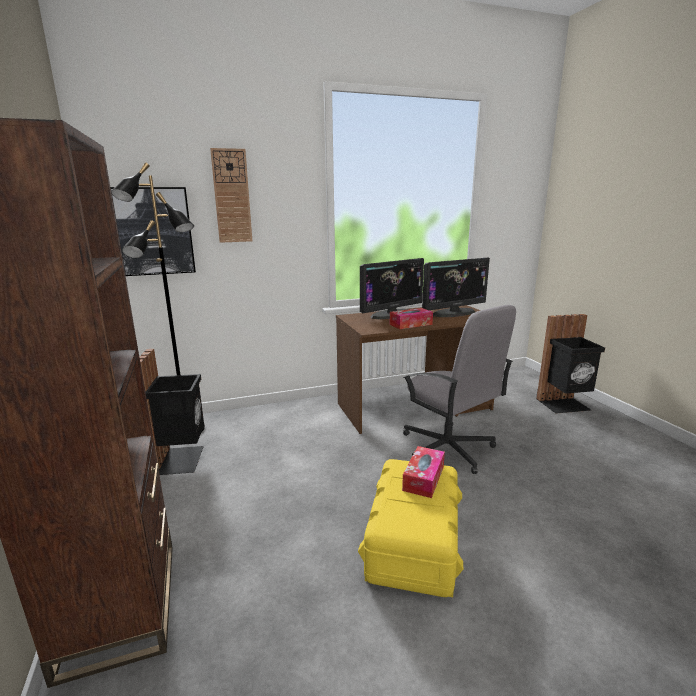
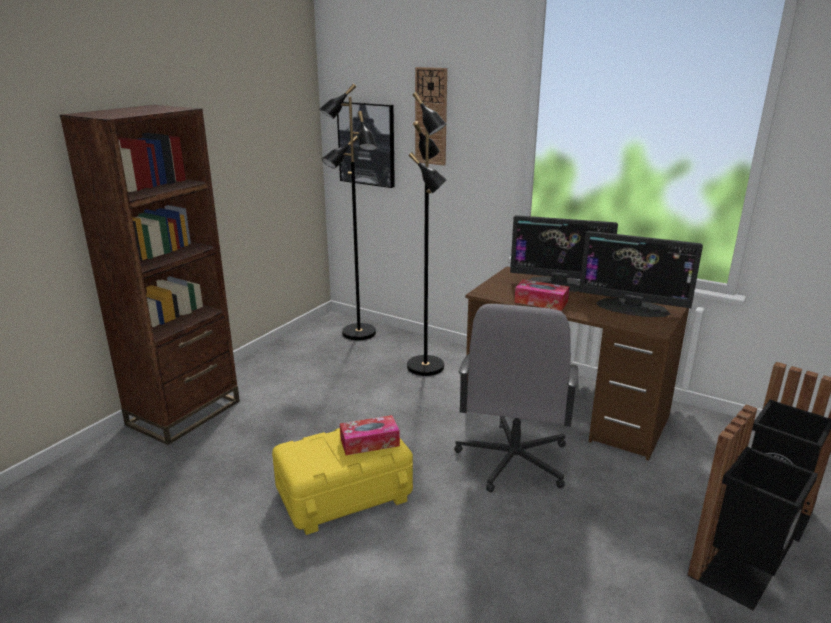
camera: 50 degrees right, 5 degrees up
black trash can [139,349,204,475] -> black trash can moved to [687,404,818,611]
none -> black floor lamp [407,92,447,376]

